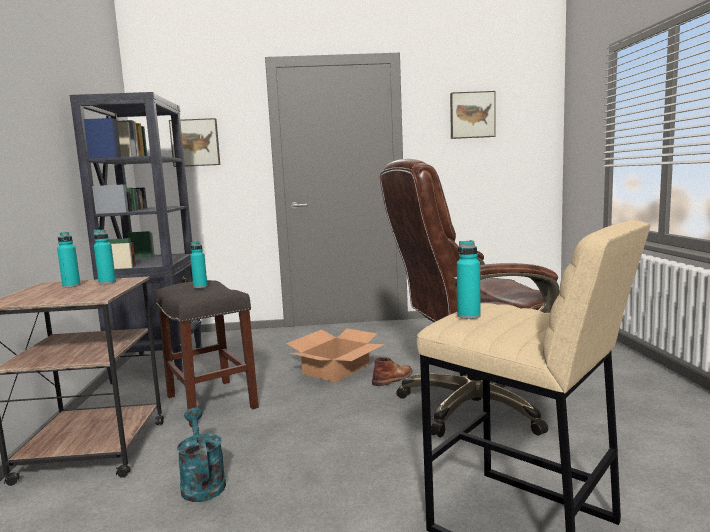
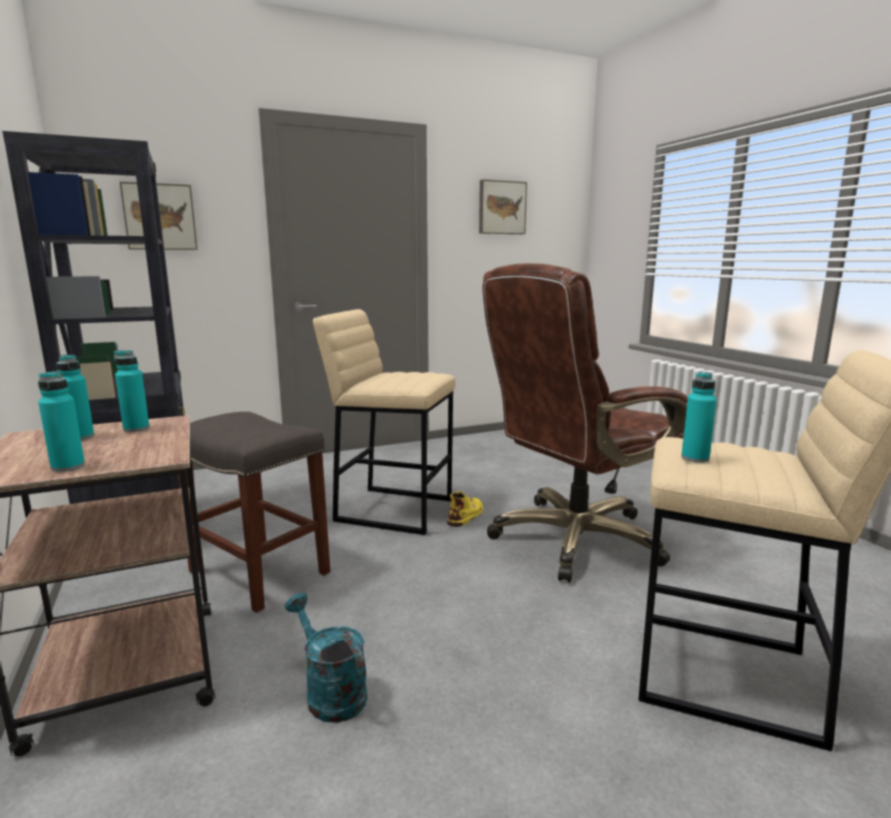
camera: 20 degrees left, 5 degrees up
turquoise bottle [190,241,207,288] -> turquoise bottle moved to [38,371,85,472]
cardboard box [286,328,385,383] -> beige stool [313,309,456,535]
brown boot [372,357,413,386] -> yellow boot [447,491,483,527]

